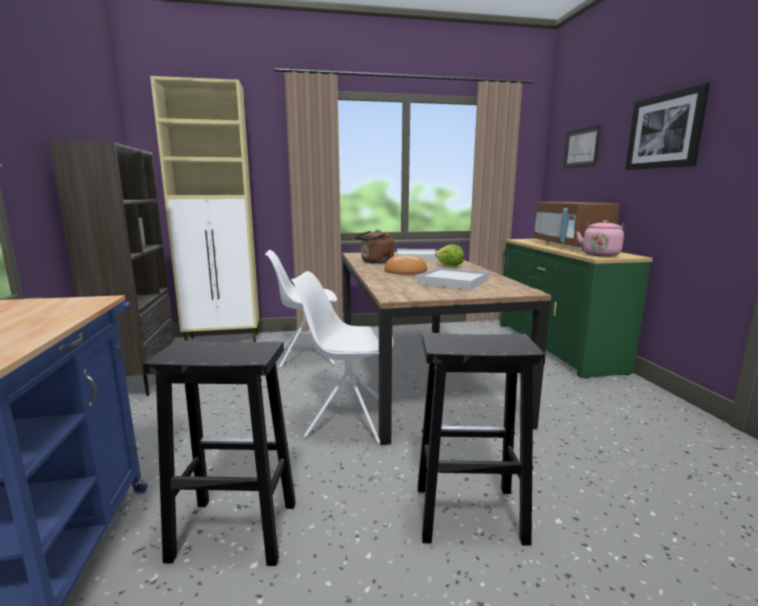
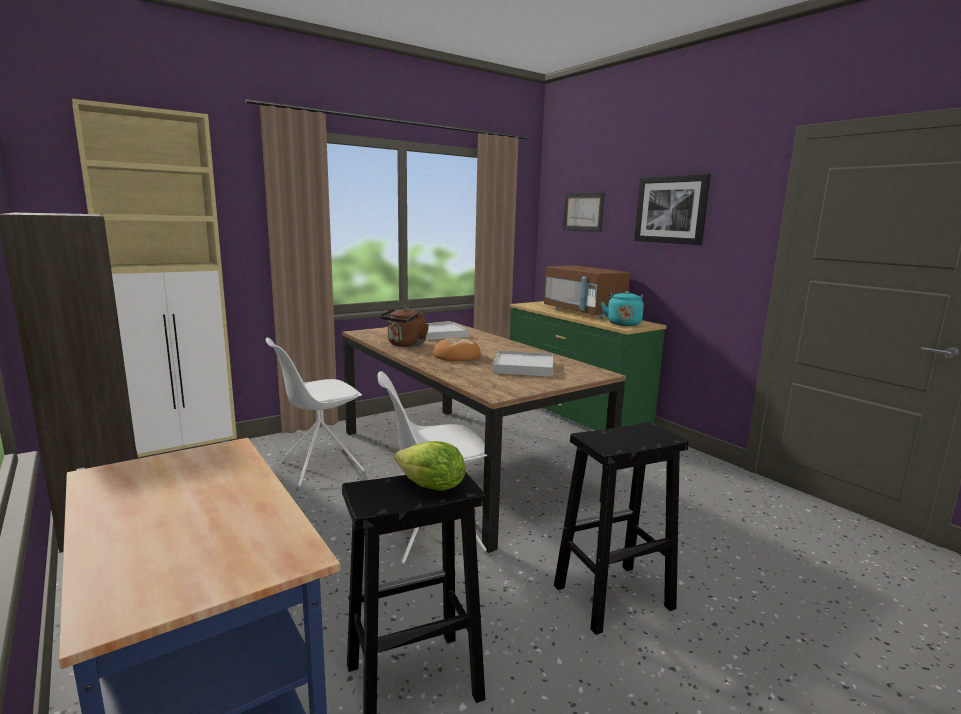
camera: 25 degrees left, 0 degrees up
lettuce [435,244,464,267] -> lettuce moved to [395,441,465,491]
pink kettle [576,220,626,256] -> turquoise kettle [601,291,644,326]

